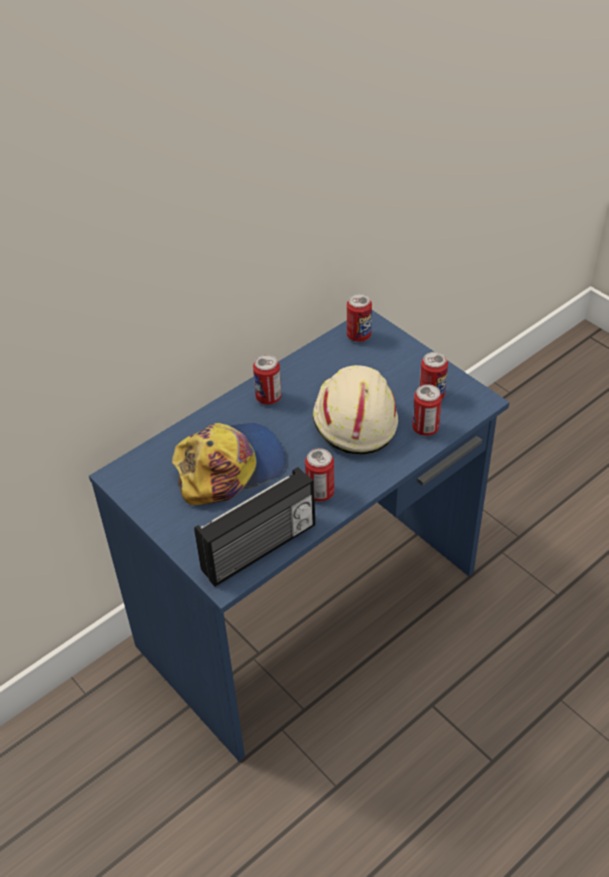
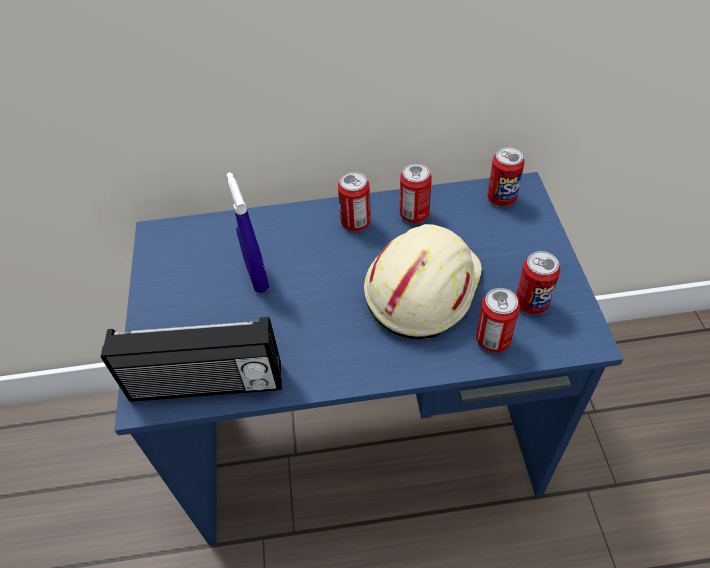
camera: 35 degrees right, 5 degrees up
cap [172,423,285,505] -> blue spray bottle [227,172,269,293]
can [305,448,334,502] -> can moved to [400,163,432,223]

